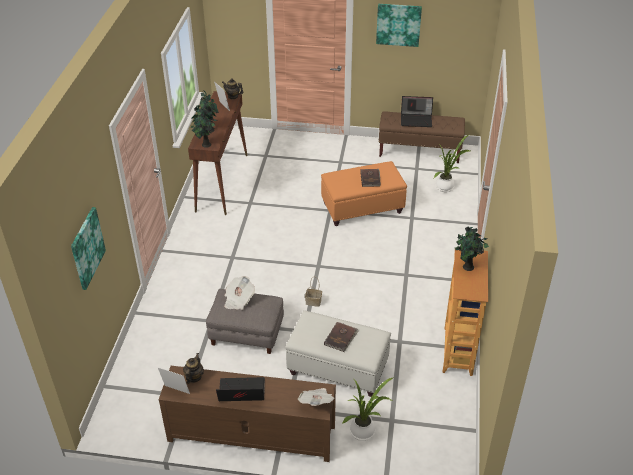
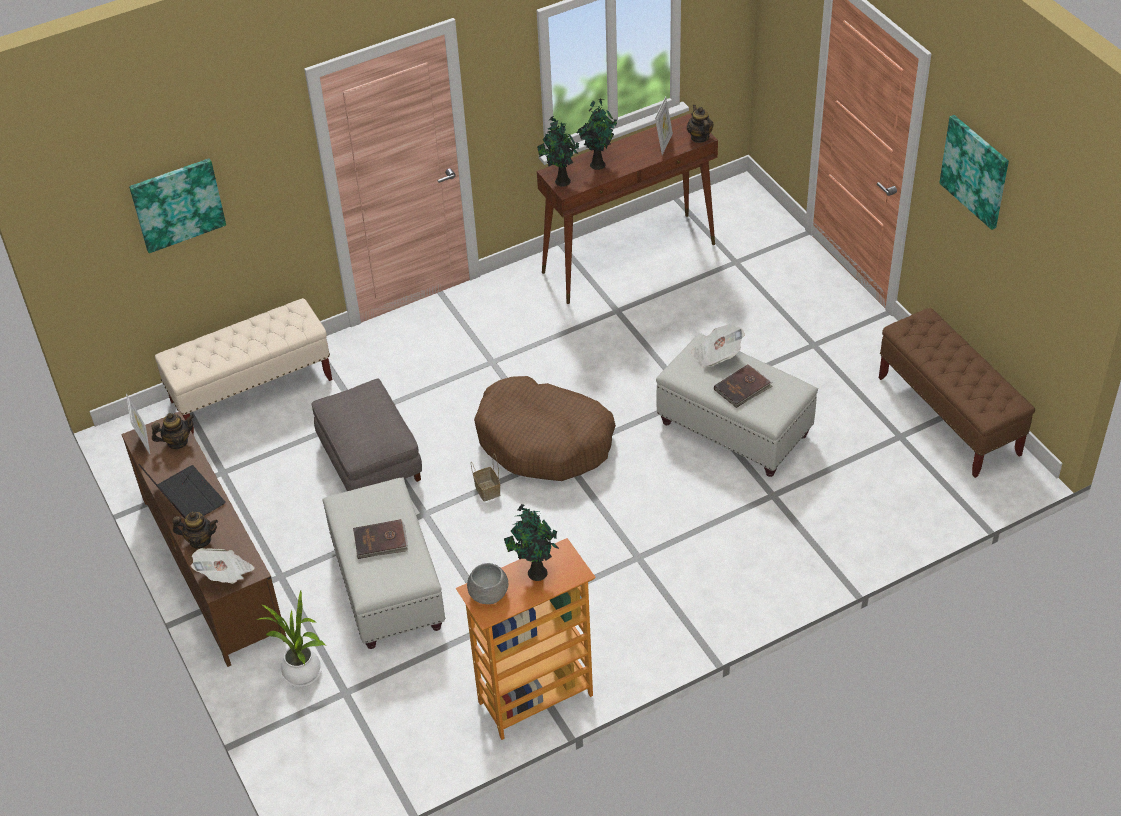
camera: 55 degrees right, 5 degrees up
newspaper [224,276,255,310] -> newspaper moved to [691,323,745,368]
orange ottoman [321,161,407,226] -> white ottoman [656,333,818,477]
laptop [401,96,433,127] -> none
potted plant [434,135,470,192] -> none
none -> beige bench [155,298,332,435]
none -> teapot [173,511,218,549]
none -> grey bowl [467,563,508,604]
none -> brown dog bed [474,376,616,481]

